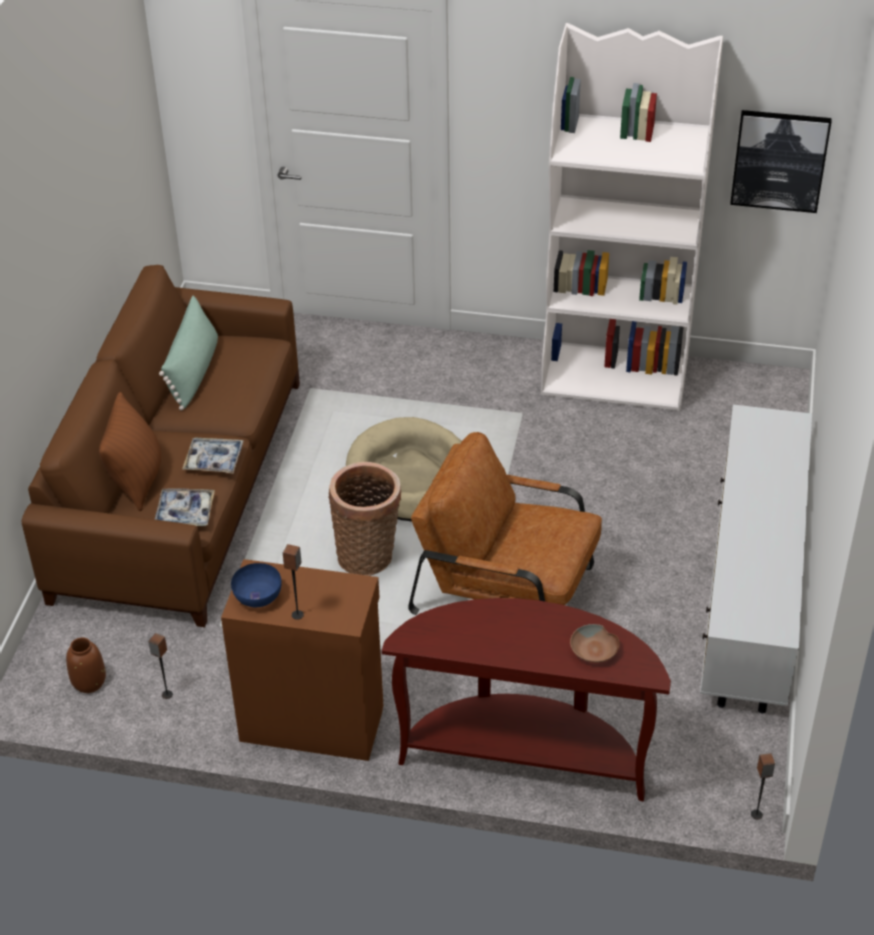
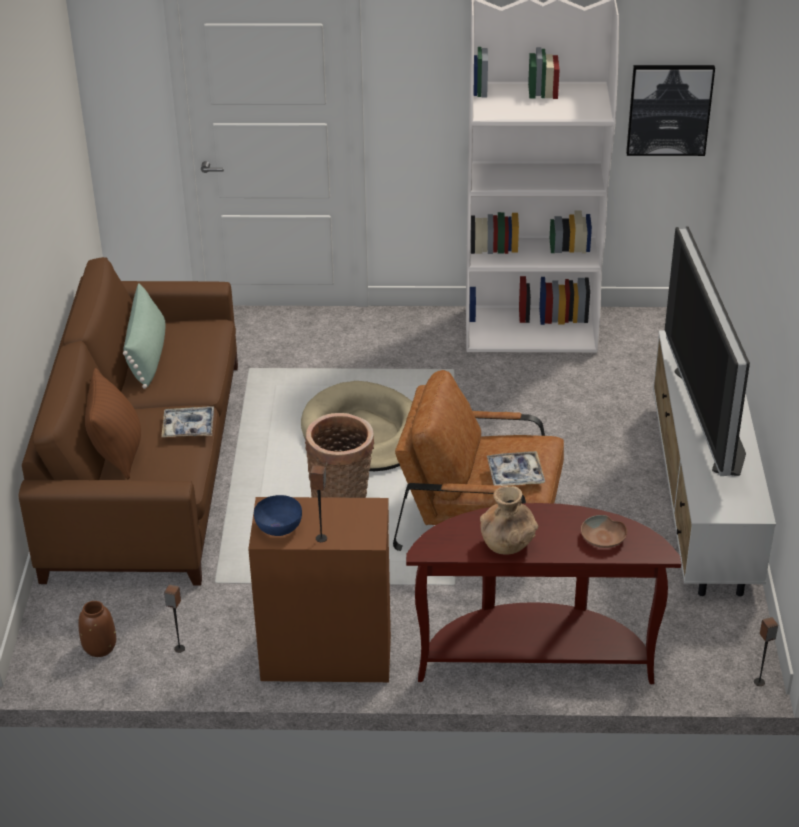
camera: 10 degrees left, 5 degrees down
tray [155,488,215,526] -> tray moved to [487,451,545,486]
none -> brown vase [480,486,538,555]
none -> television [665,226,750,476]

